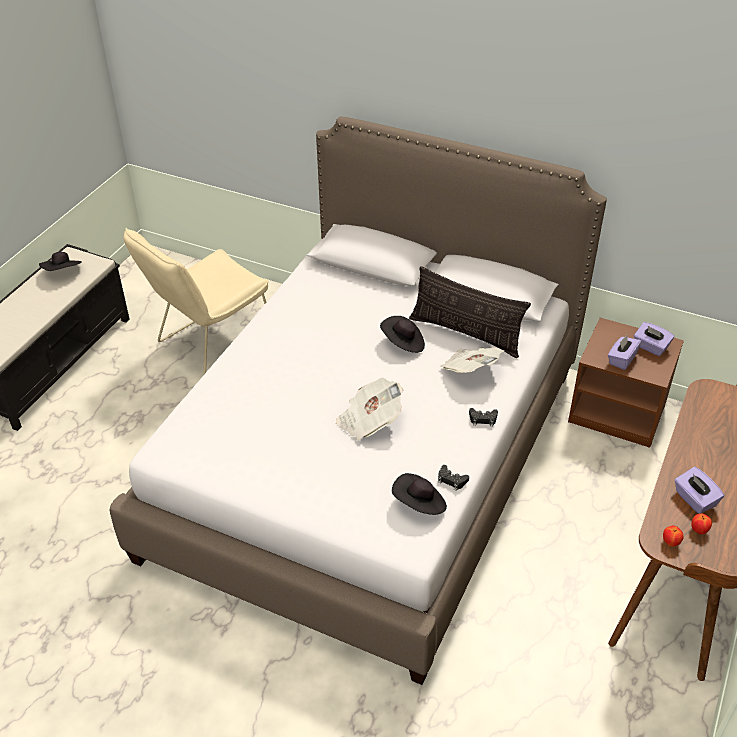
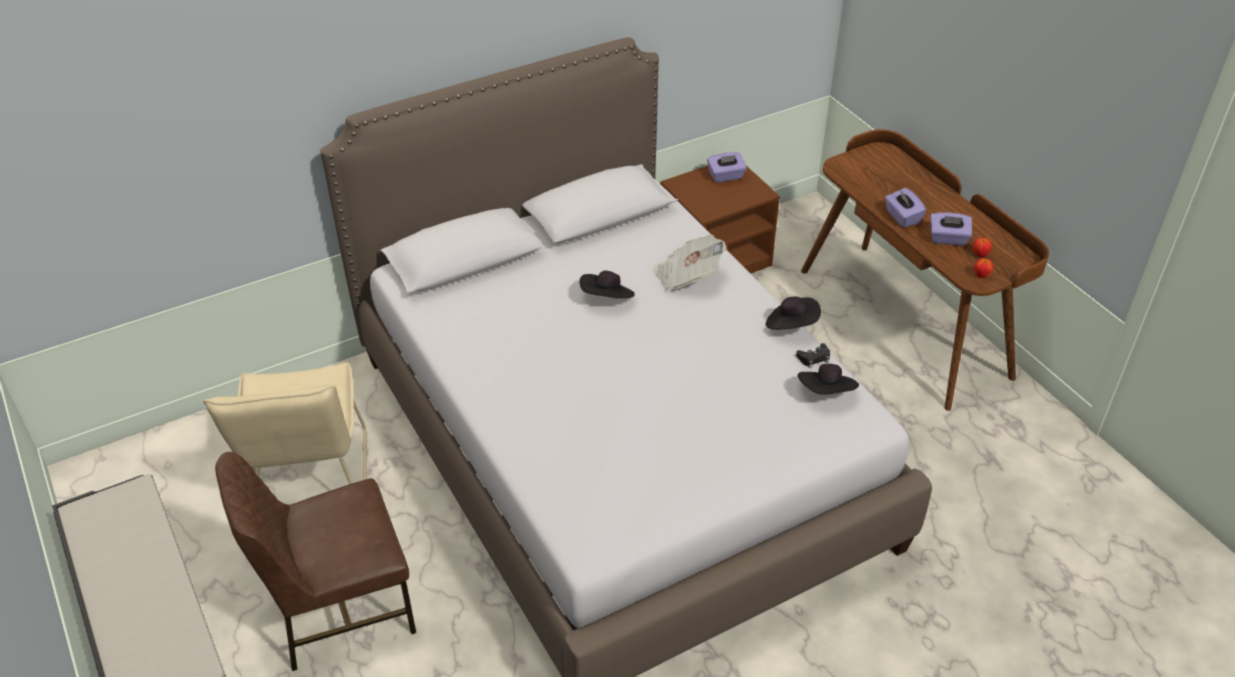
camera: 55 degrees left, 0 degrees up
black hat [39,252,82,271] -> black hat moved to [766,297,821,330]
newspaper [336,378,403,441] -> none
pillow [409,266,531,358] -> none
black game controller [469,408,498,426] -> none
purple tissue box [608,335,642,370] -> purple tissue box moved to [885,188,926,228]
none -> brown chair [215,452,416,671]

